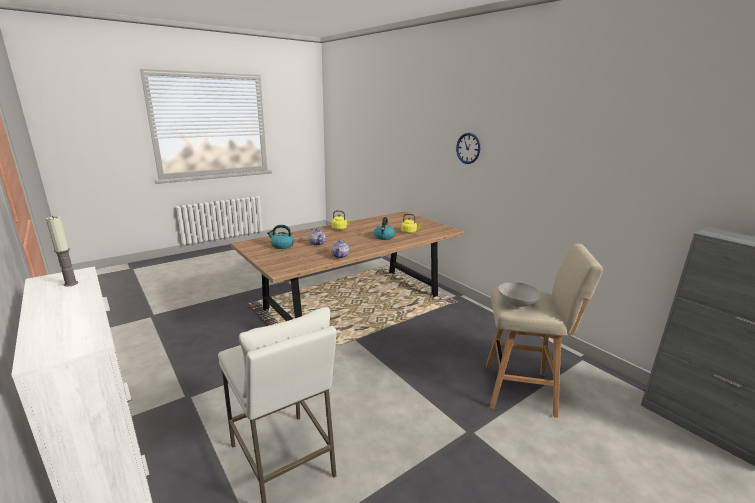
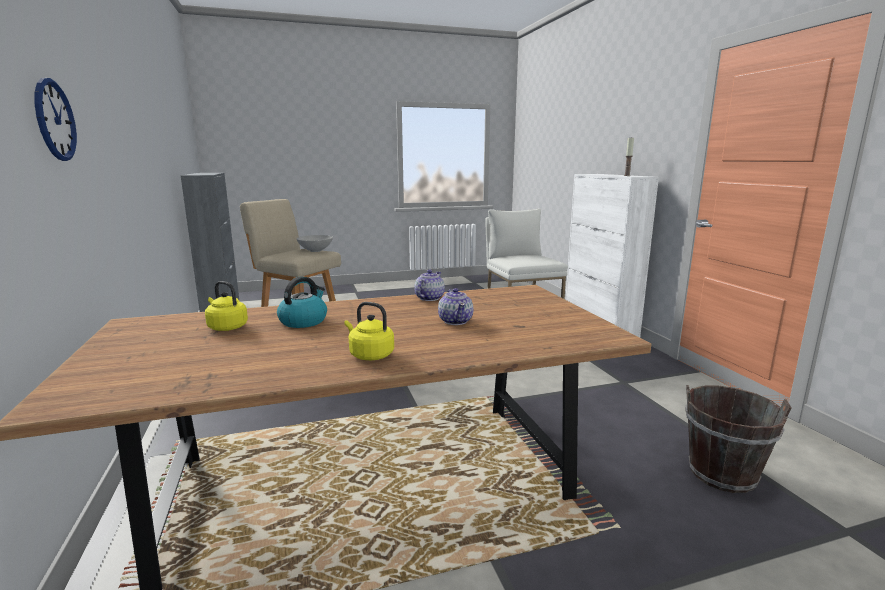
camera: 160 degrees left, 5 degrees down
kettle [267,225,294,249] -> none
none -> brown bucket [685,385,791,493]

